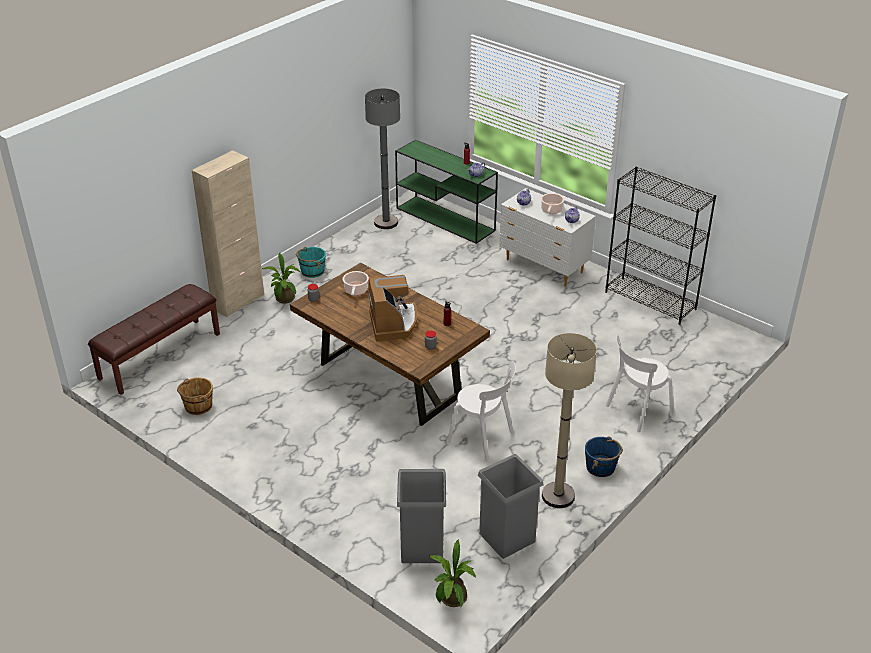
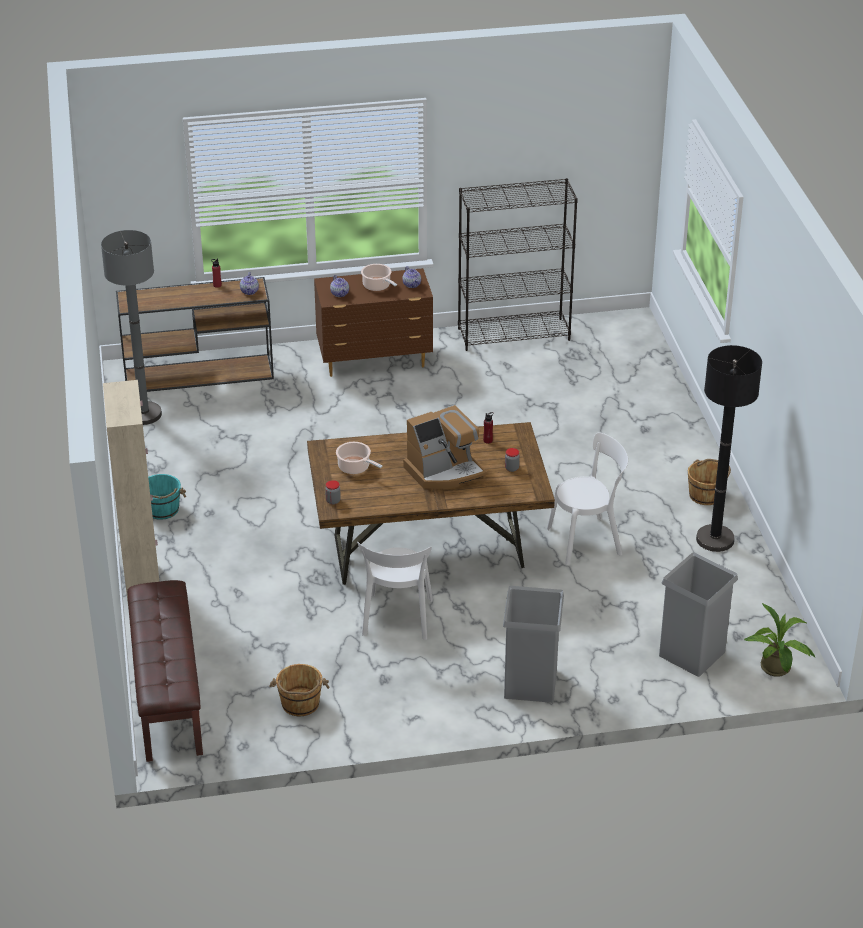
camera: 50 degrees left, 0 degrees up
potted plant [262,253,301,303] -> none
coffee machine [369,275,418,341] -> coffee machine turned 120 degrees clockwise [403,405,487,489]
green console table [395,140,498,244] -> brown console table [116,277,274,392]
grey trash can [478,454,544,559] -> grey trash can moved to [503,586,564,703]
white dresser [499,188,596,286] -> brown dresser [314,268,433,377]
beige floor lamp [542,333,597,508] -> black floor lamp [696,345,762,552]
blue bucket [585,436,623,477] -> brown bucket [688,459,731,505]
white chair [606,335,673,433] -> white chair moved to [357,542,433,640]

